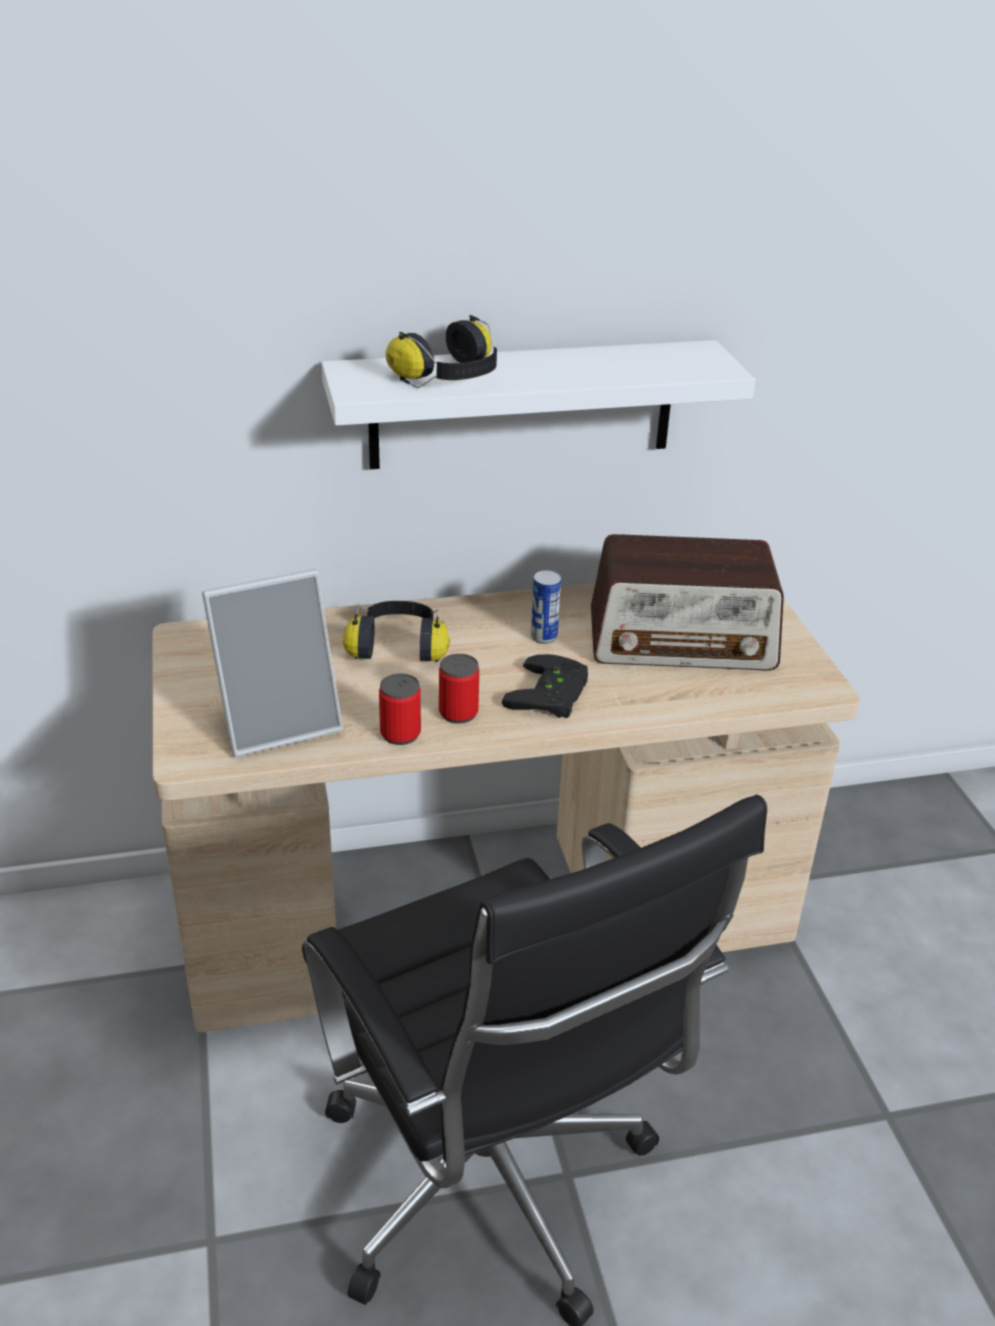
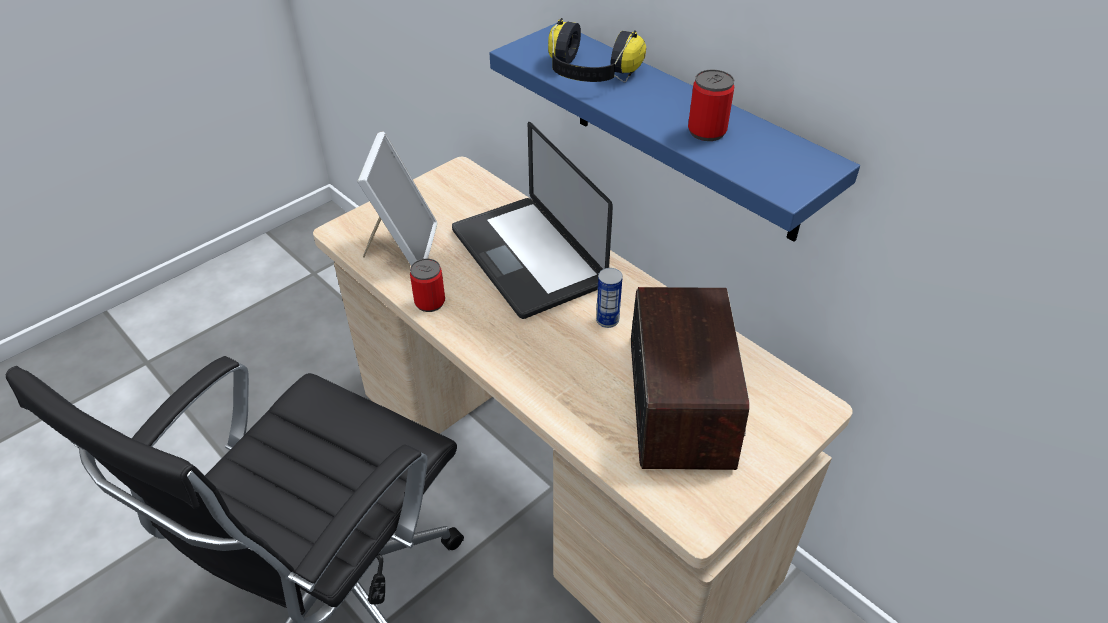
camera: 60 degrees right, 10 degrees up
picture frame [202,569,343,757] -> picture frame turned 120 degrees counterclockwise [357,132,438,265]
white shelf [321,340,756,469] -> blue shelf [490,22,860,242]
headphones [343,601,450,662] -> laptop [452,122,613,319]
can [439,654,479,724] -> can moved to [688,70,734,141]
black game controller [502,654,588,718] -> none
radio [591,534,784,671] -> radio turned 150 degrees counterclockwise [631,287,750,470]

